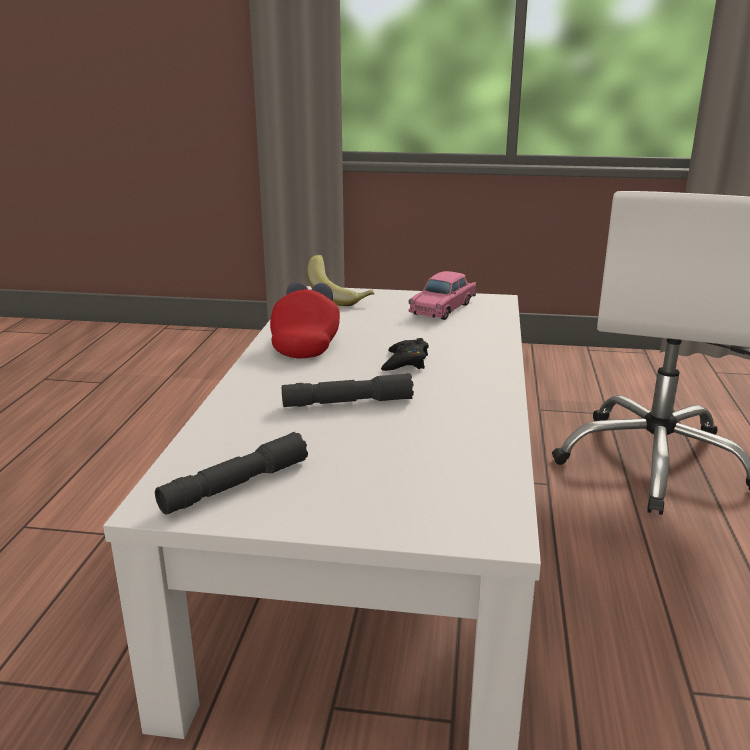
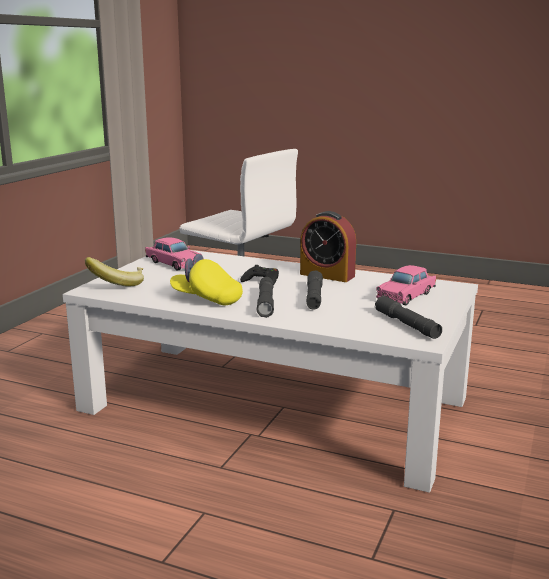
camera: 75 degrees left, 5 degrees down
red cap [270,282,340,359] -> yellow cap [170,254,243,305]
none -> grey flashlight [256,277,274,318]
none -> alarm clock [300,211,356,282]
none -> pink toy car [376,265,436,305]

